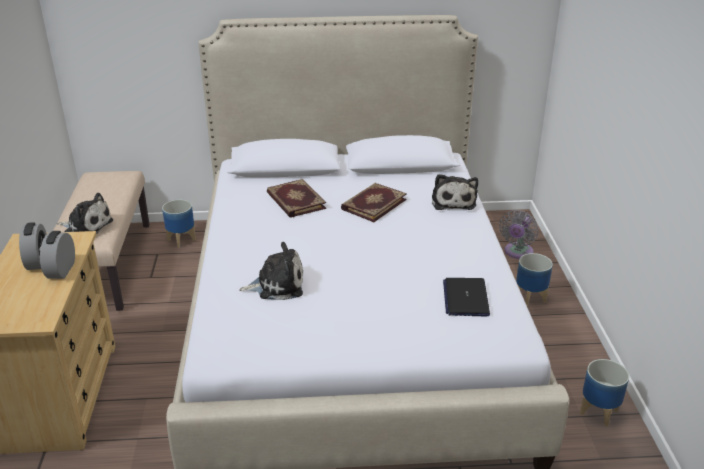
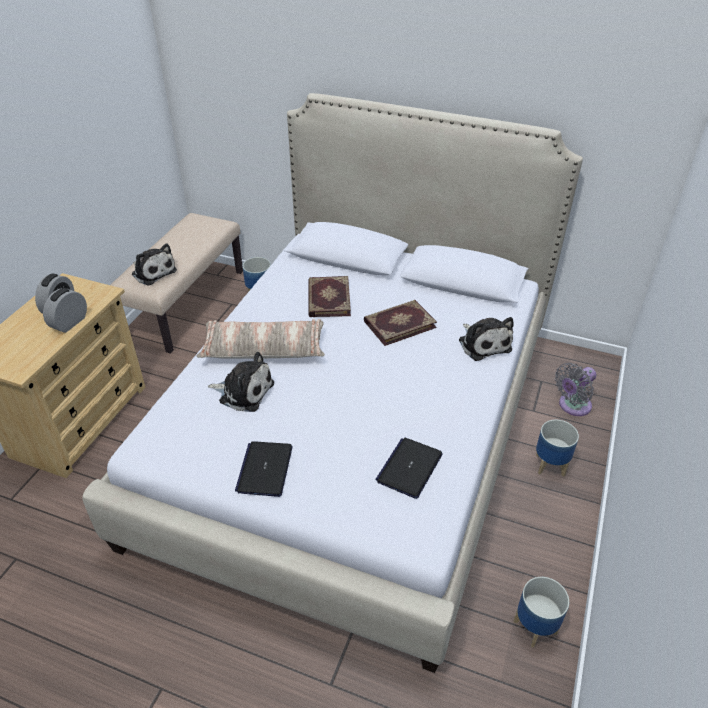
camera: 25 degrees right, 10 degrees up
plush toy [432,174,478,210] -> plush toy turned 45 degrees counterclockwise [459,317,514,361]
none -> pillow [197,319,325,359]
none -> laptop [235,441,293,497]

